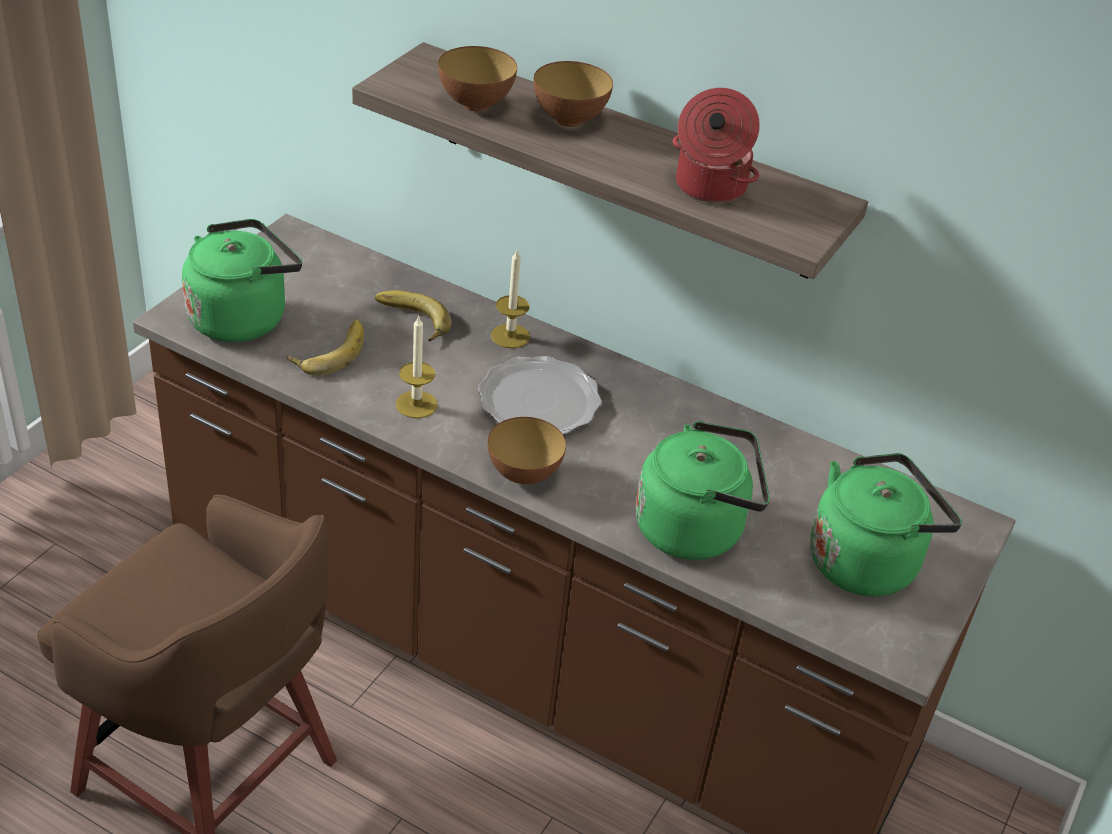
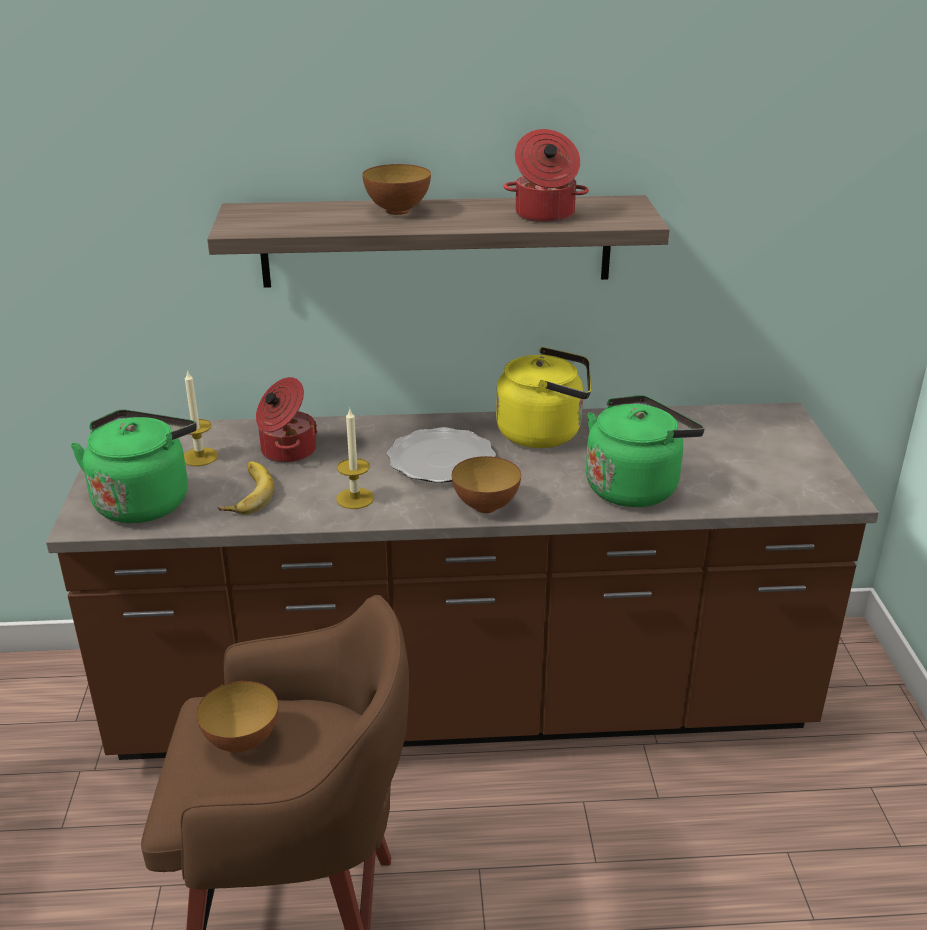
camera: 30 degrees left, 10 degrees down
banana [375,290,452,342] -> cooking pot [256,377,318,463]
bowl [438,46,517,111] -> bowl moved to [196,681,278,752]
candle [491,250,530,349] -> candle moved to [180,370,218,466]
green kettle [810,453,962,596] -> none
none -> yellow kettle [496,347,591,448]

